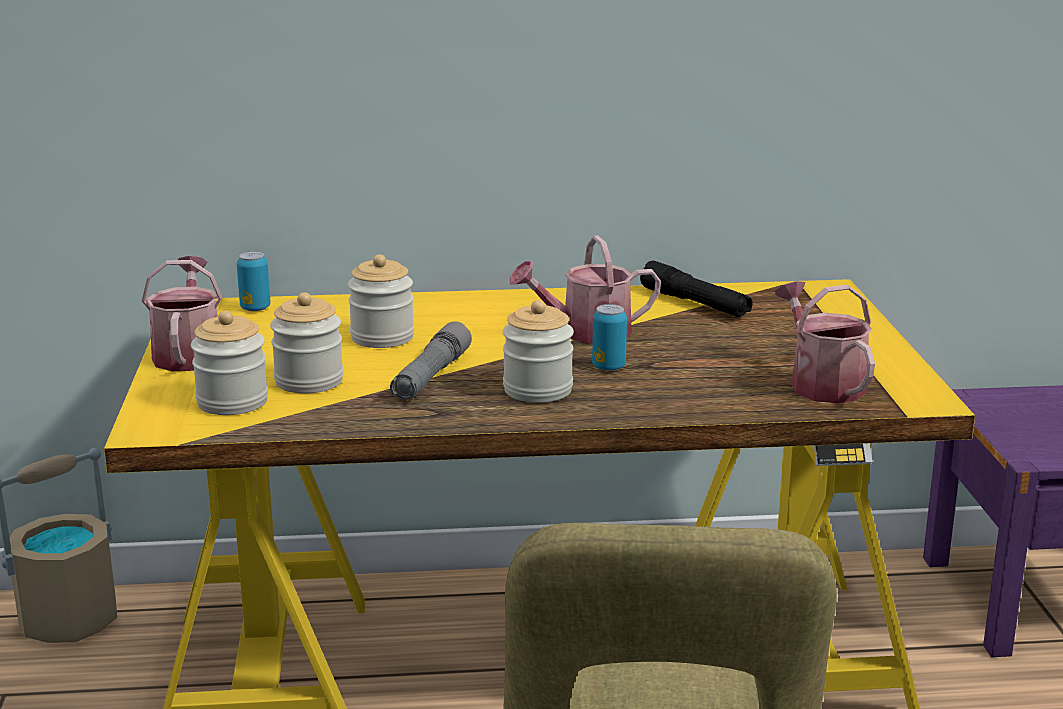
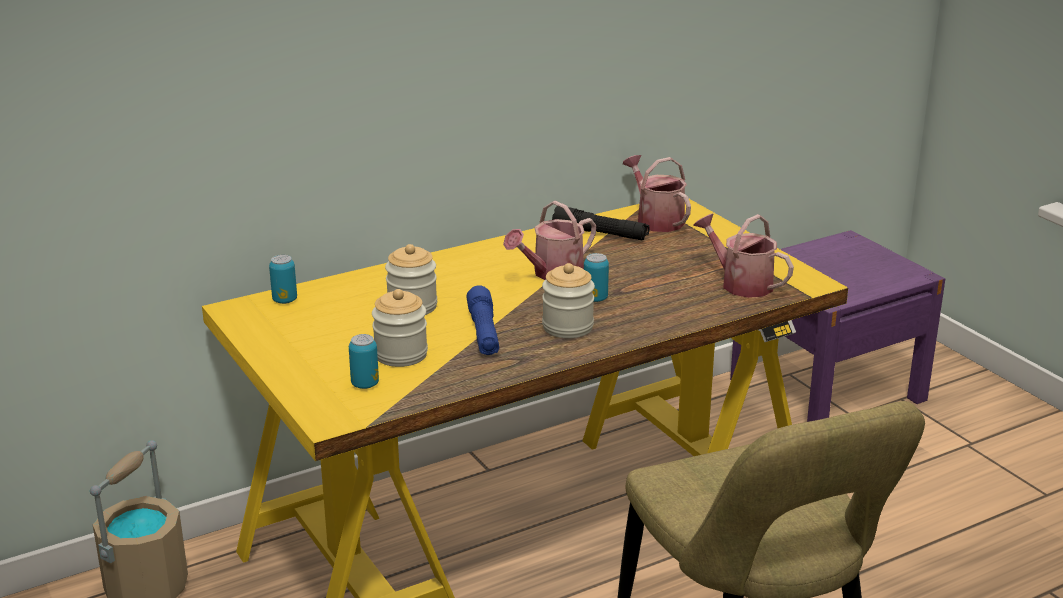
camera: 25 degrees left, 5 degrees up
watering can [142,256,222,371] -> watering can moved to [623,155,691,232]
jar [191,311,268,415] -> can [349,334,379,389]
grey flashlight [390,321,472,400] -> blue flashlight [466,285,499,355]

